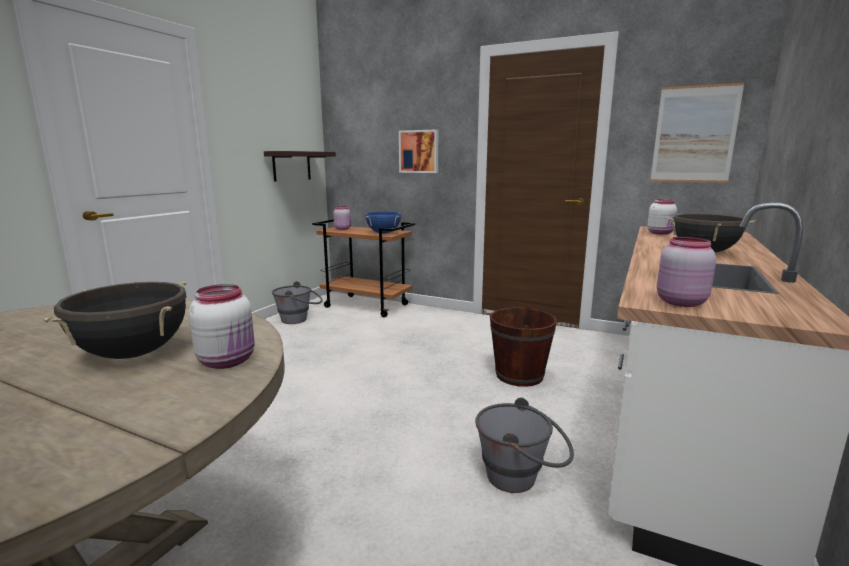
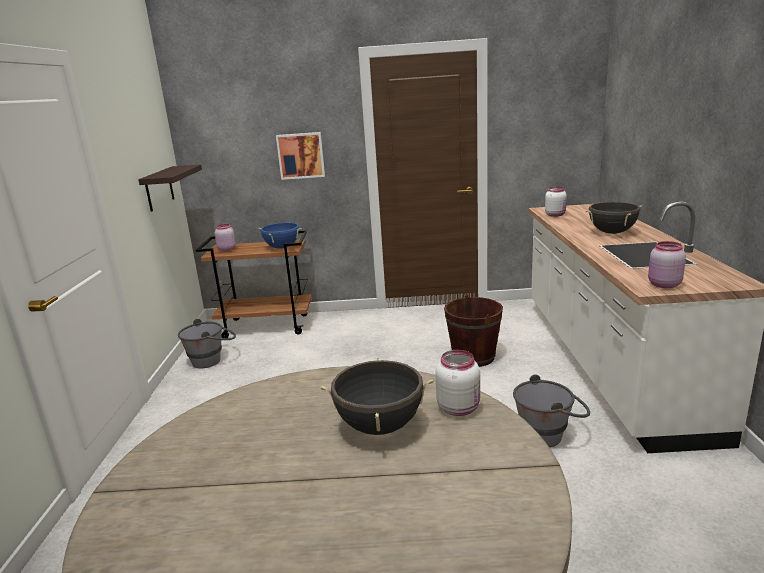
camera: 25 degrees left, 5 degrees up
picture [650,83,744,183] -> none

